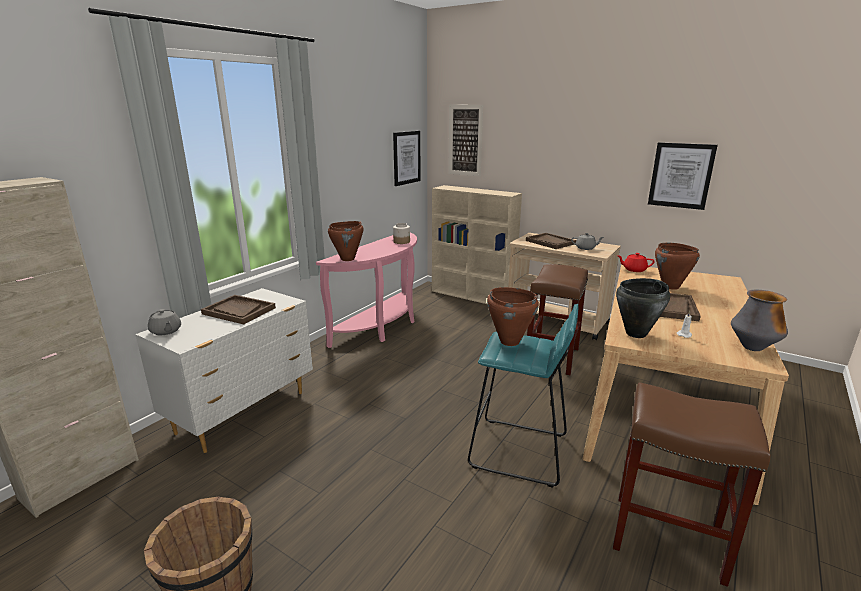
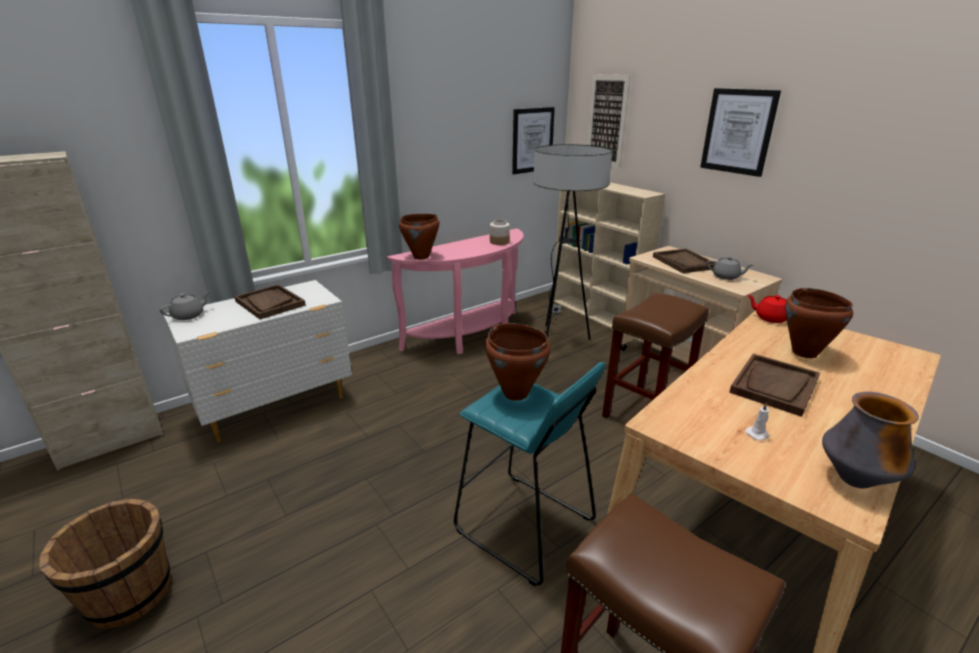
camera: 20 degrees right, 5 degrees up
grey teapot [148,309,181,335] -> grey teapot turned 120 degrees counterclockwise [160,291,210,320]
black cooking pot [616,278,670,338] -> none
picture [648,142,718,210] -> picture moved to [700,88,781,177]
none -> floor lamp [533,144,612,340]

